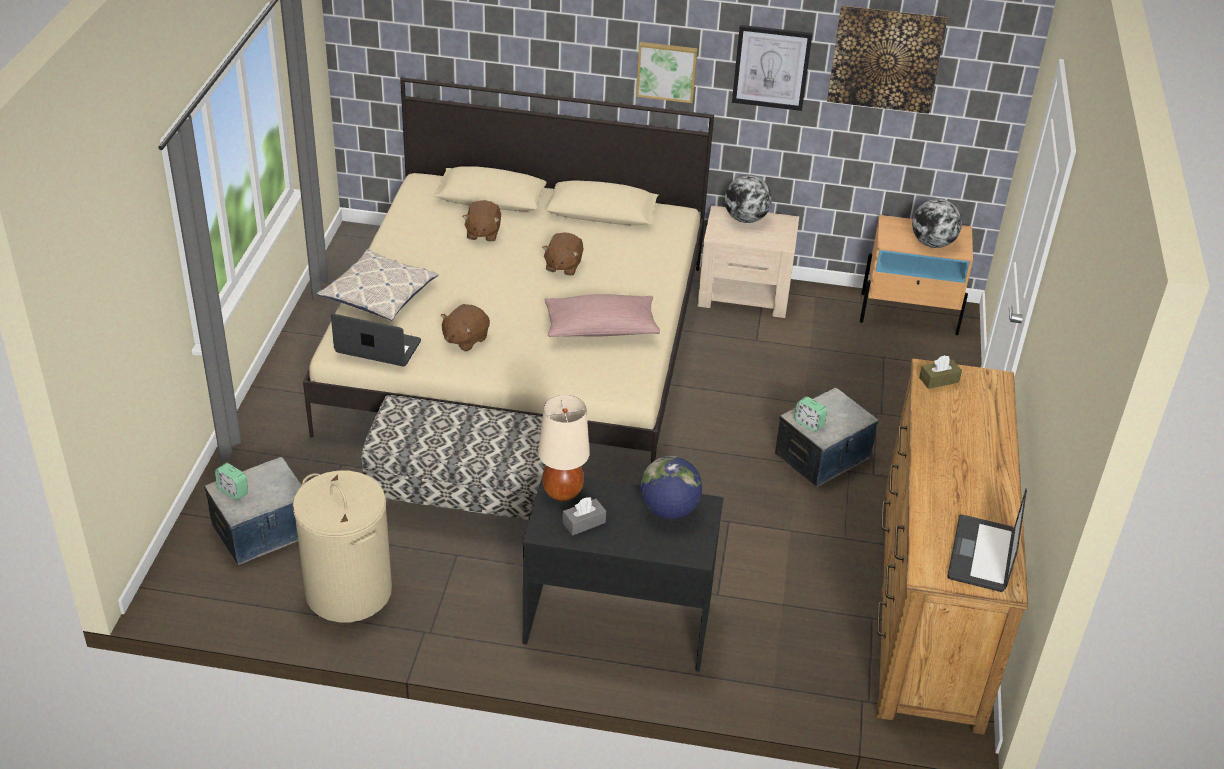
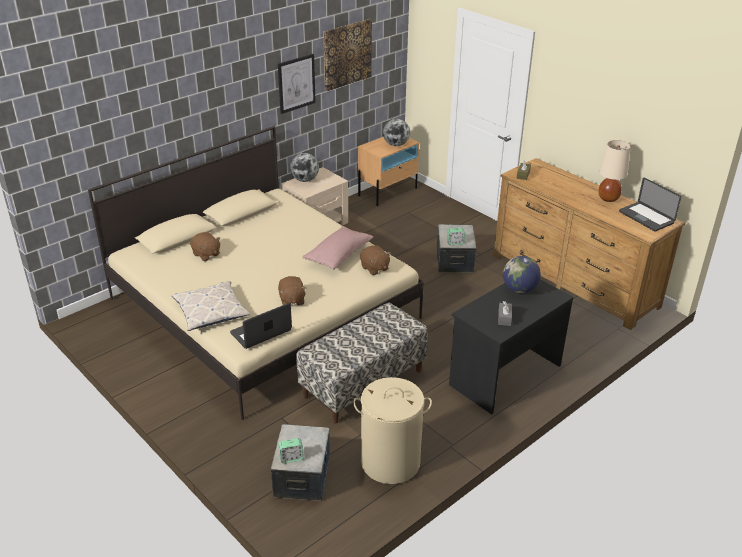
camera: 50 degrees left, 5 degrees down
beige table lamp [538,395,590,501] -> beige table lamp moved to [598,140,631,202]
brown plush toy [542,232,584,276] -> brown plush toy moved to [360,246,391,275]
picture [636,42,698,103] -> none

